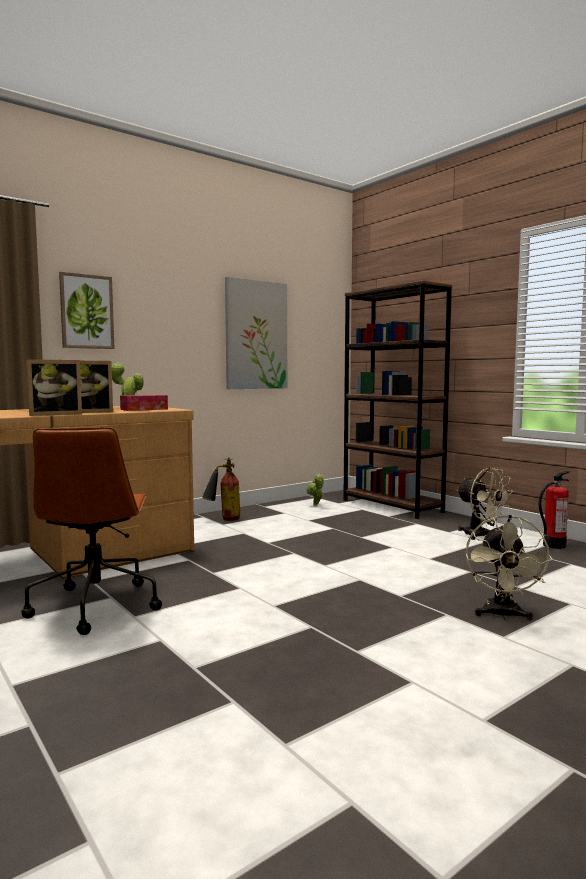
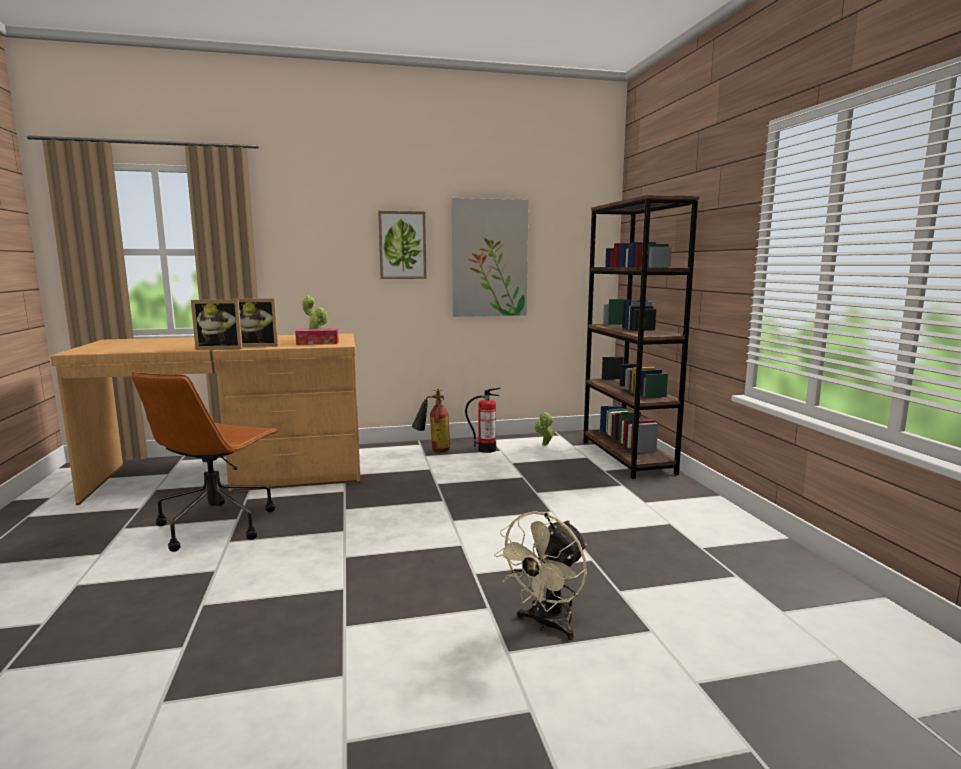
camera: 25 degrees right, 5 degrees up
picture [59,272,114,349] -> picture moved to [378,211,427,279]
beige fan [456,467,513,540] -> none
fire extinguisher [538,471,570,549] -> fire extinguisher moved to [465,388,501,453]

